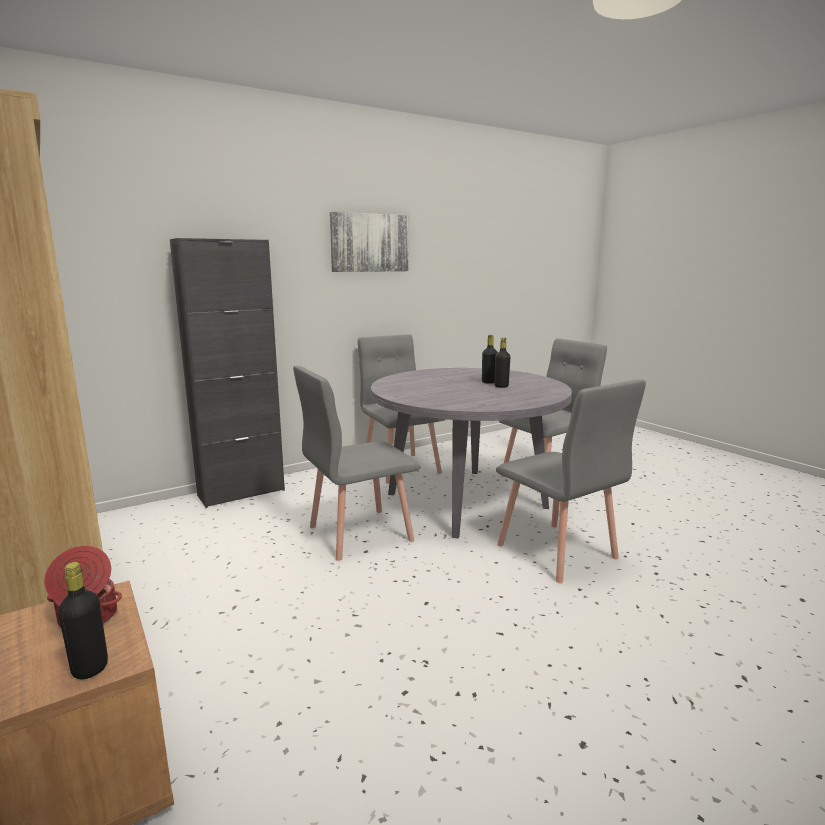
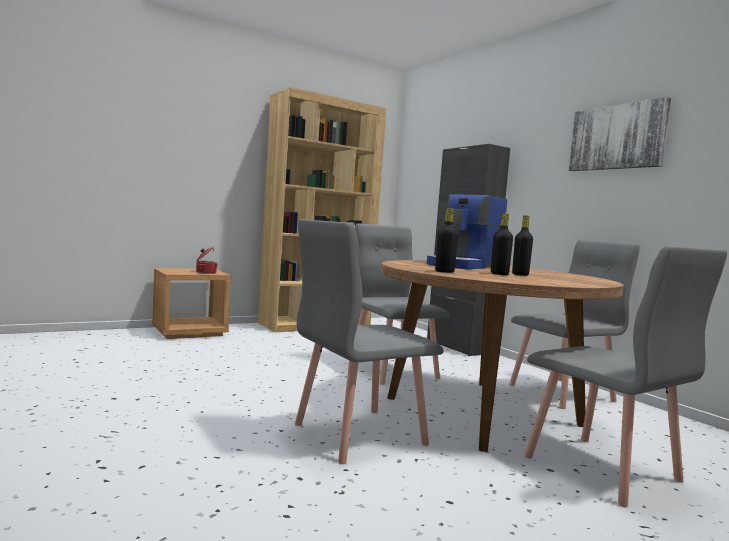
camera: 90 degrees right, 10 degrees down
black bottle [58,562,108,679] -> black bottle moved to [435,208,458,273]
grey dining table [371,368,572,538] -> brown dining table [381,260,624,452]
none -> coffee machine [427,194,507,269]

